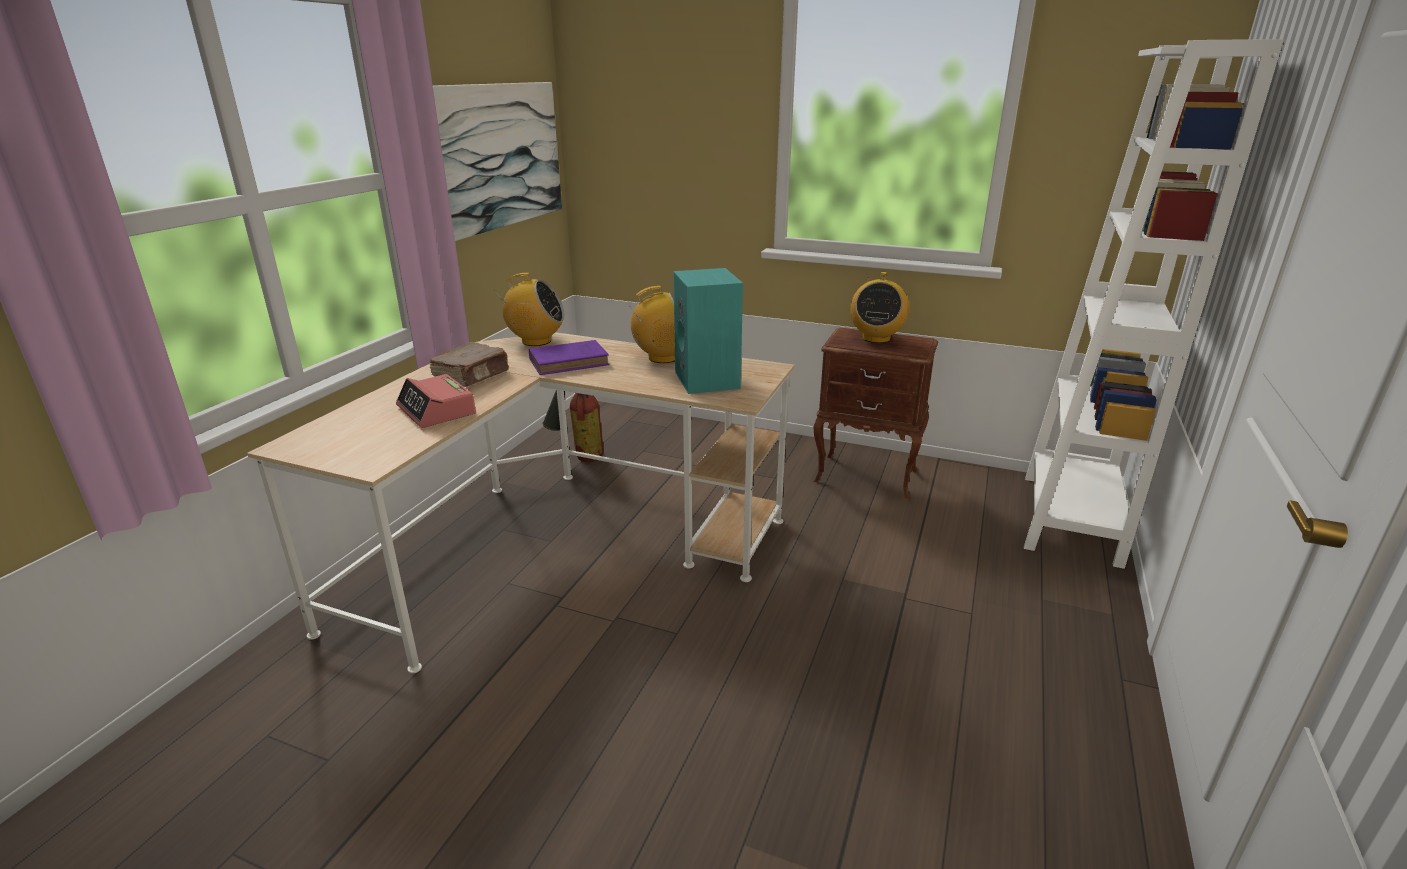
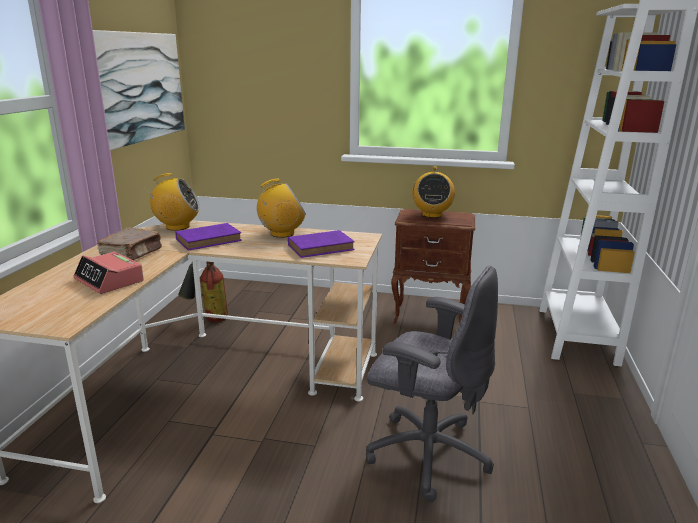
camera: 10 degrees left, 5 degrees down
turquoise speaker [673,268,743,394] -> purple book [288,230,355,258]
none -> grey office chair [366,266,498,502]

